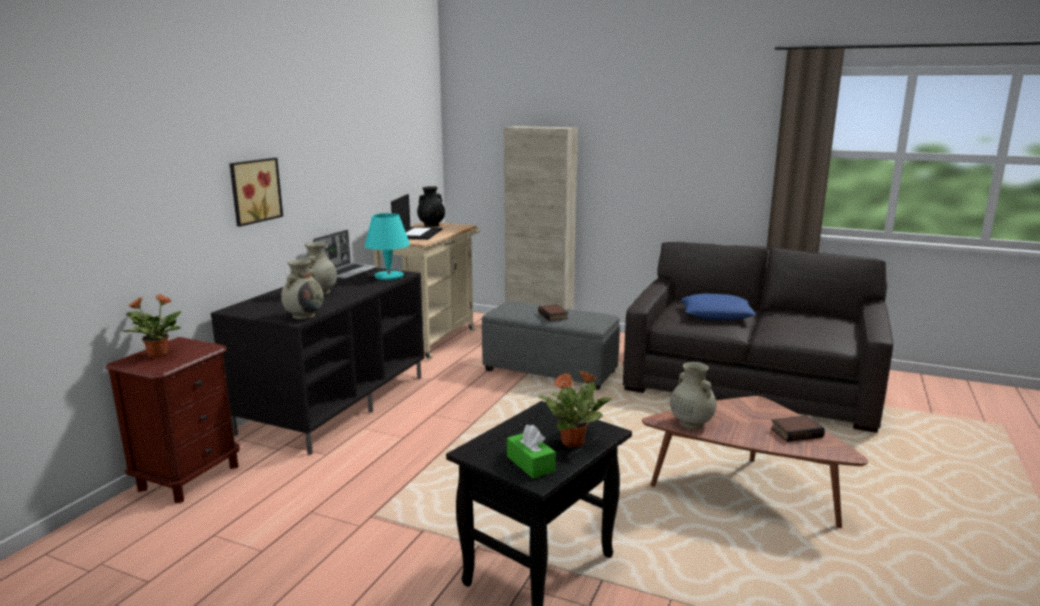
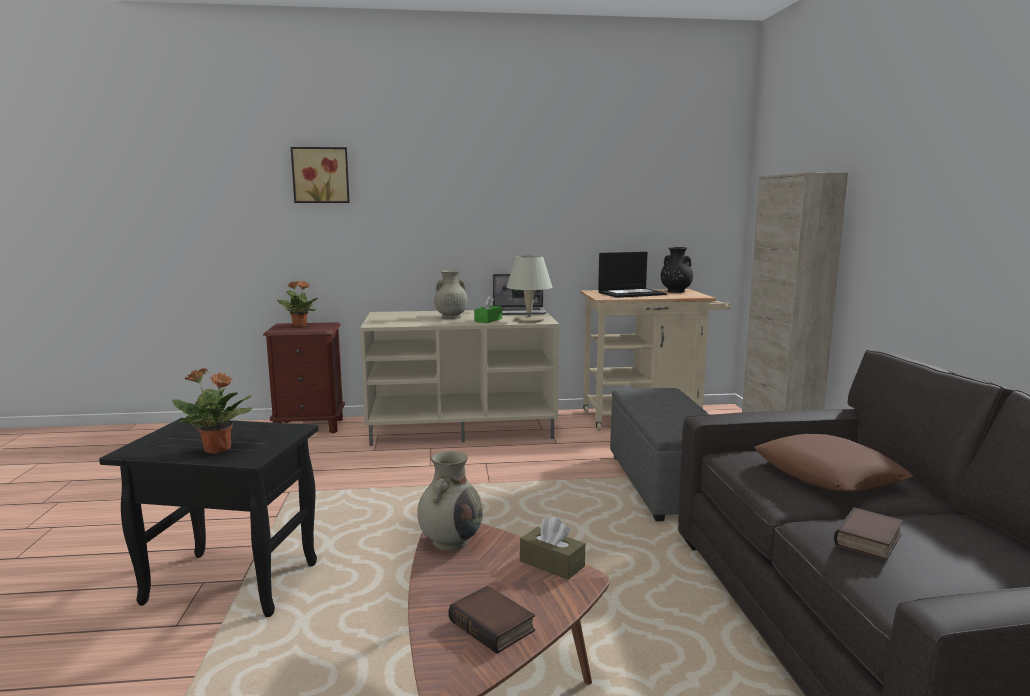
camera: 60 degrees right, 5 degrees down
black tv stand [211,268,424,455] -> beige tv stand [360,310,559,446]
picture [229,158,283,227] -> picture moved to [291,147,350,203]
beige vase [281,259,323,320] -> none
turquoise table lamp [365,213,410,280] -> beige table lamp [506,255,552,323]
green tissue box [507,425,556,478] -> green tissue box moved to [474,296,502,323]
book [538,304,568,321] -> book moved to [834,507,903,560]
blue pillow [681,293,756,320] -> brown pillow [754,434,913,492]
none -> brown tissue box [520,516,585,580]

